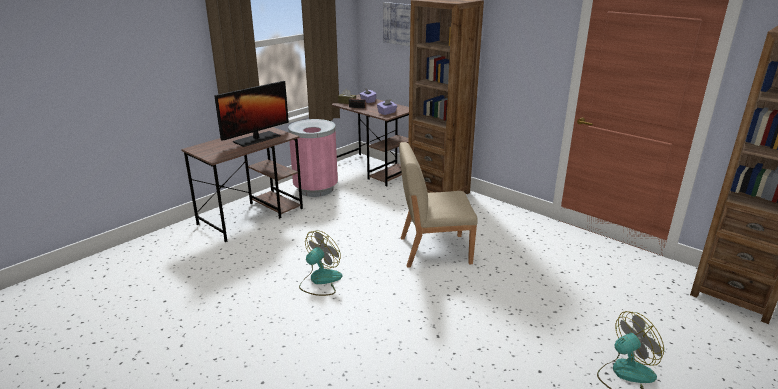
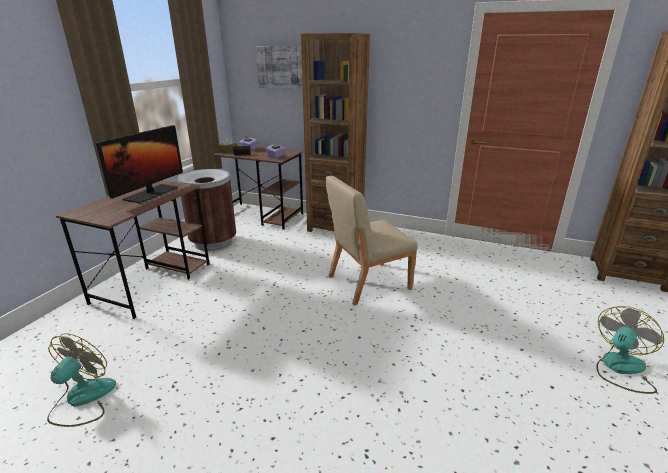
camera: 20 degrees left, 0 degrees up
pink trash can [288,119,338,197] -> brown trash can [178,169,236,251]
fan [299,230,342,296] -> fan moved to [47,333,116,427]

